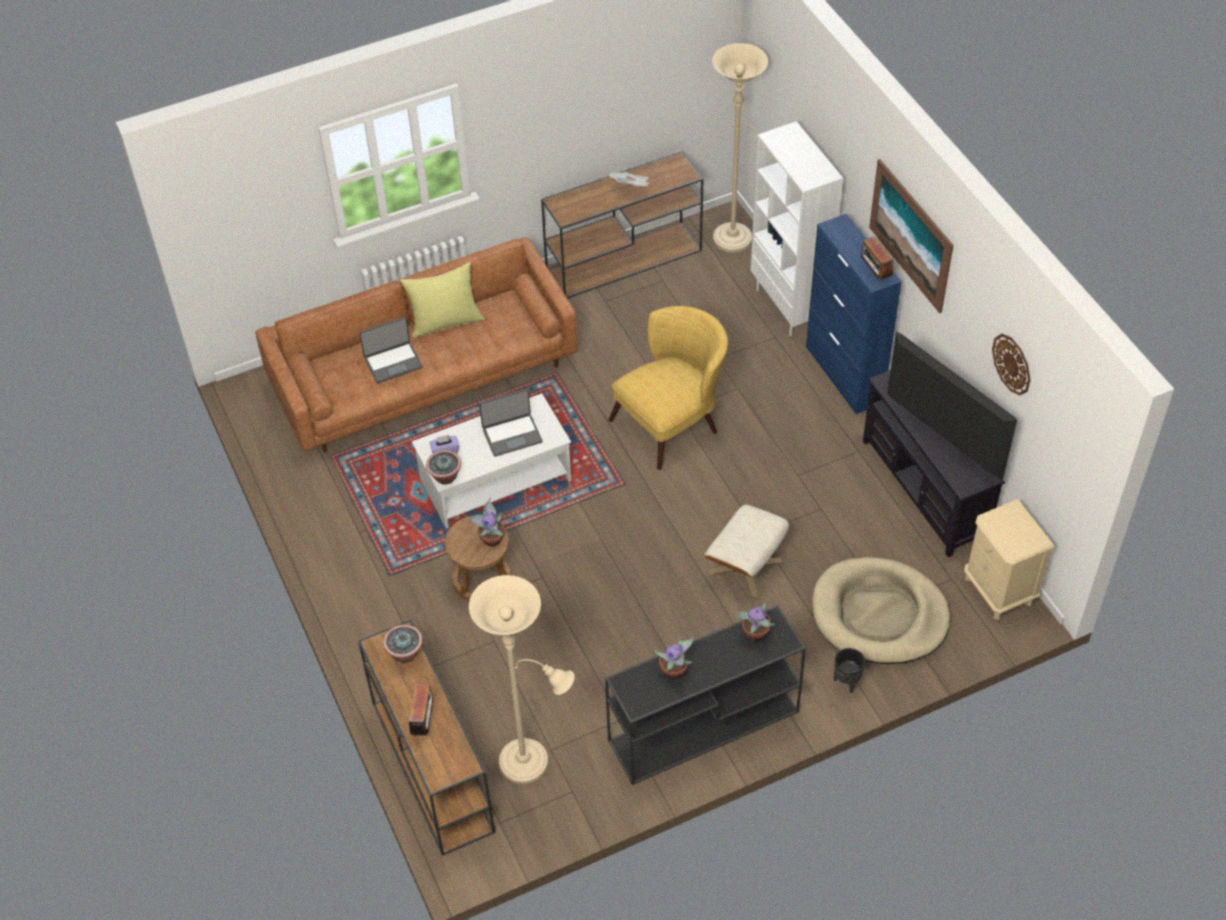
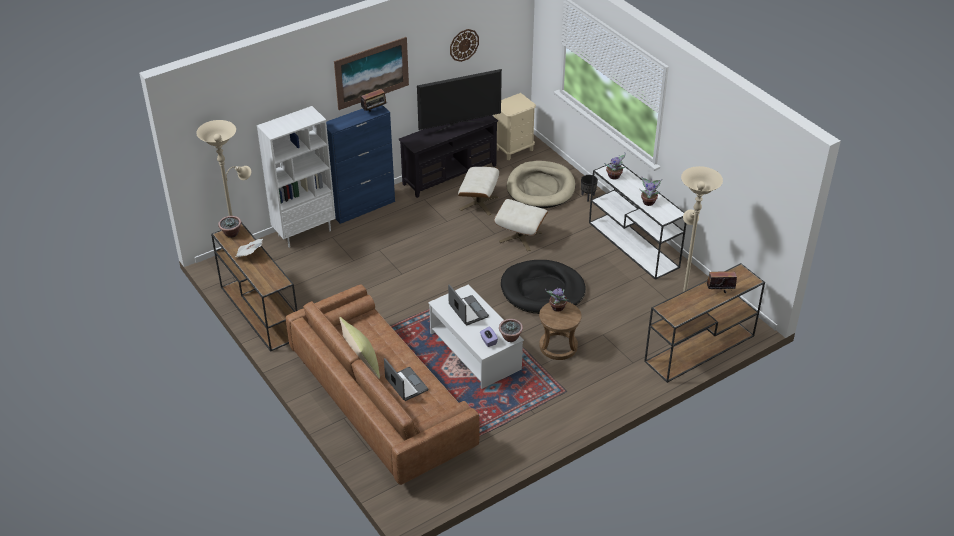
camera: 100 degrees left, 10 degrees down
potted plant [383,625,423,663] -> potted plant moved to [218,216,241,238]
black console table [605,605,806,785] -> white console table [589,163,686,280]
yellow armchair [609,306,728,470] -> none
television [887,331,1017,480] -> television turned 150 degrees counterclockwise [417,69,502,133]
none -> beige ottoman [458,167,499,216]
none -> black dog bed [501,260,586,314]

